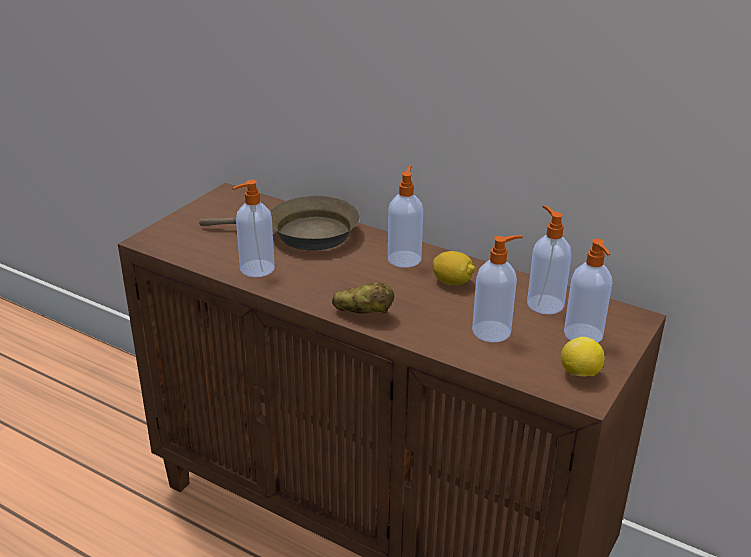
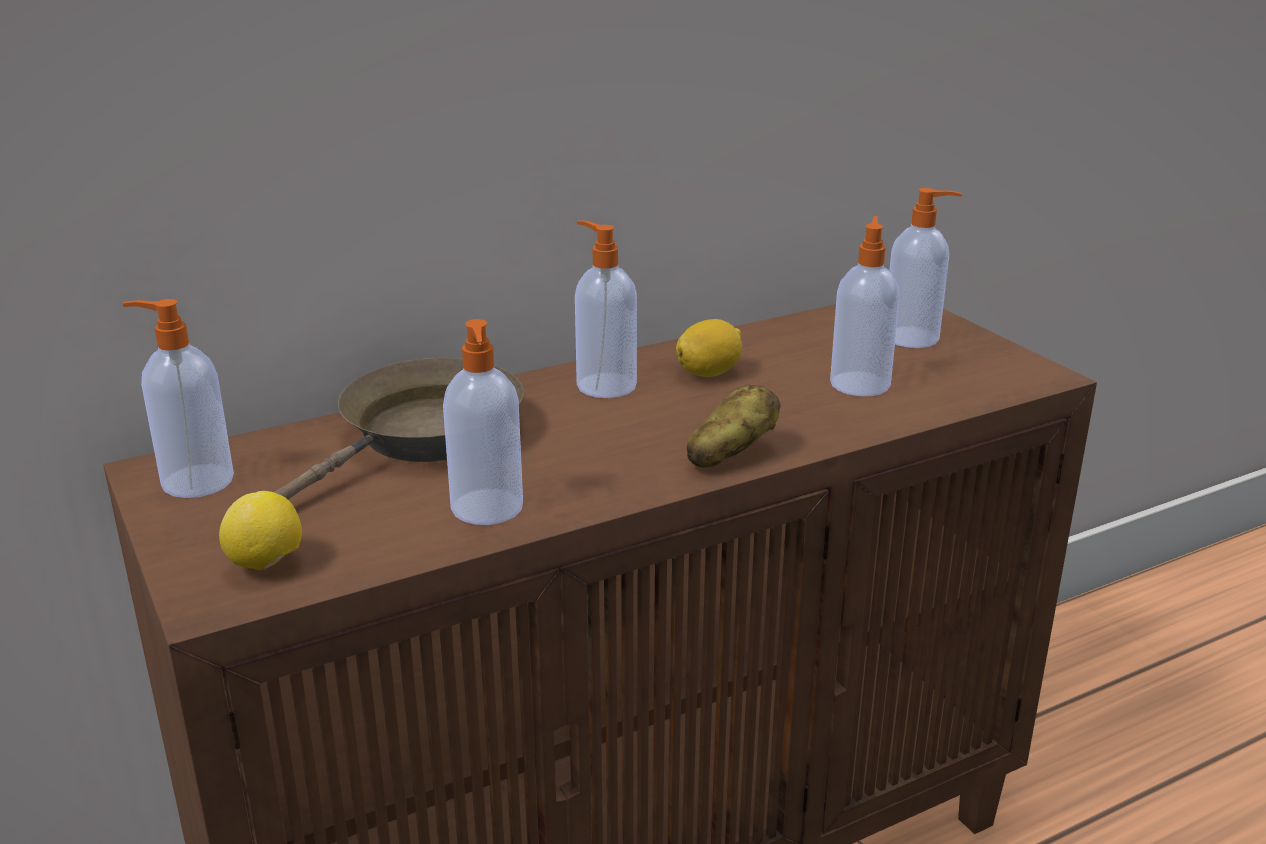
camera: 60 degrees left, 5 degrees down
soap dispenser [527,205,571,314] -> soap dispenser moved to [122,299,234,498]
lemon [561,337,605,377] -> lemon moved to [219,491,302,570]

